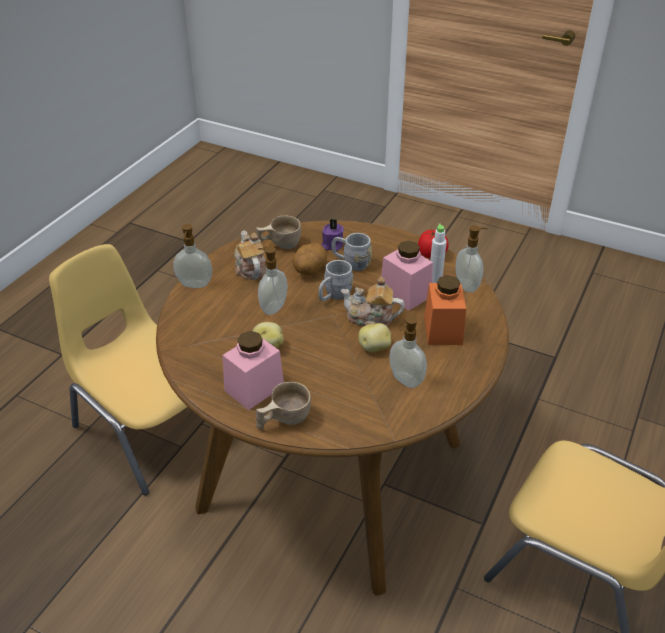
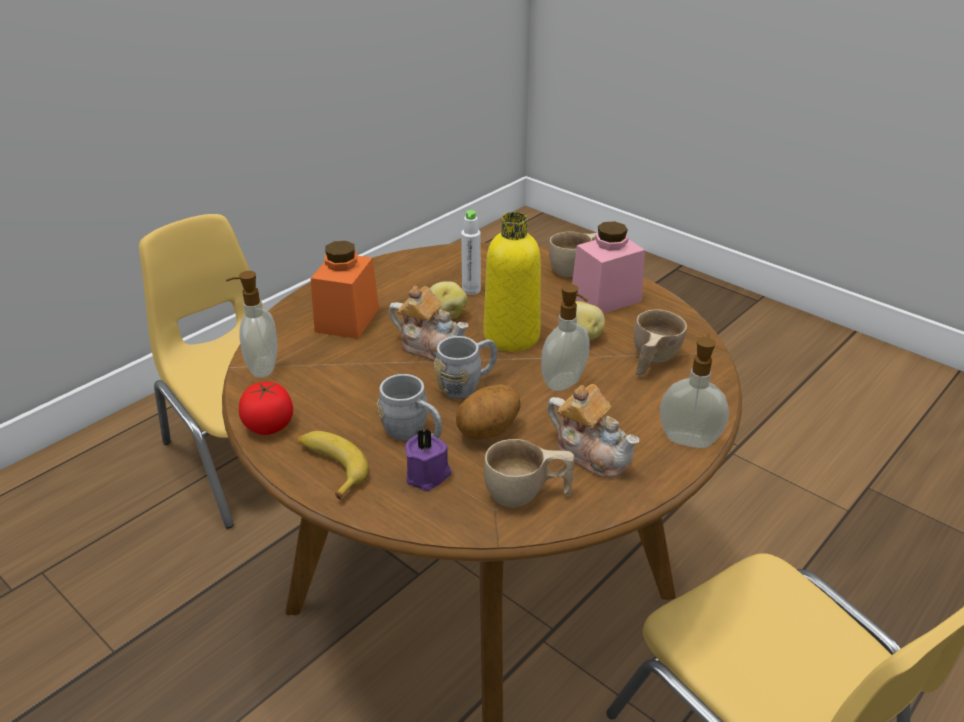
camera: 165 degrees left, 5 degrees down
teapot [234,230,265,280] -> teapot turned 45 degrees counterclockwise [547,384,640,478]
pink jar [381,241,433,311] -> none
soap dispenser [389,316,427,388] -> none
white bottle [430,224,447,283] -> white bottle moved to [461,210,481,295]
none -> banana [298,431,368,500]
none -> yellow bottle [484,212,541,351]
none -> beige cup [634,309,687,376]

